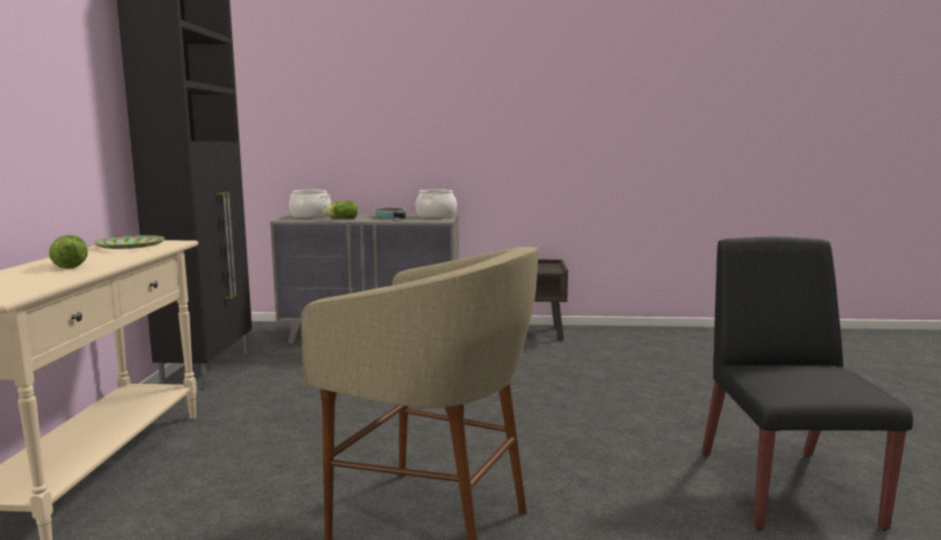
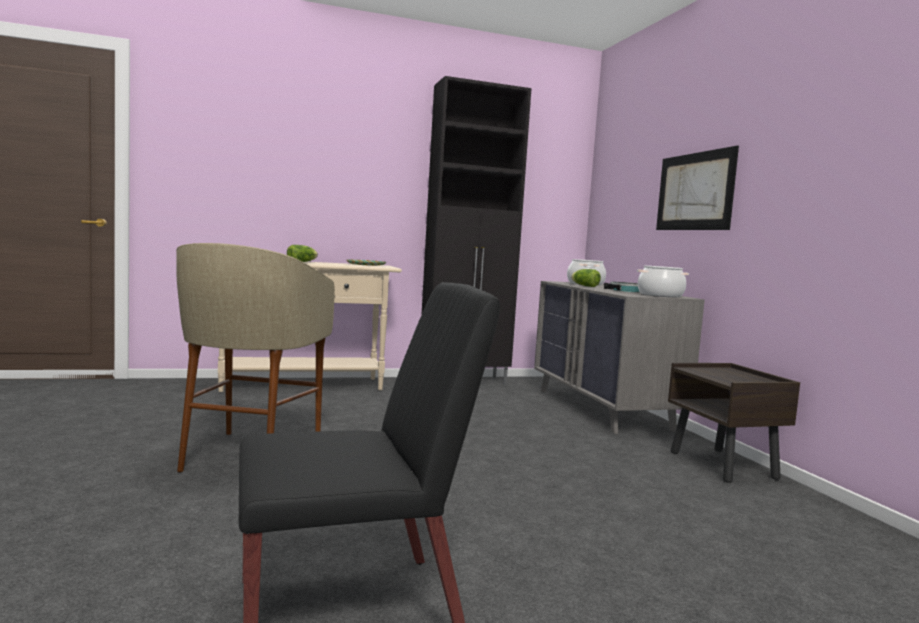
camera: 70 degrees right, 5 degrees down
none -> picture [656,146,739,230]

